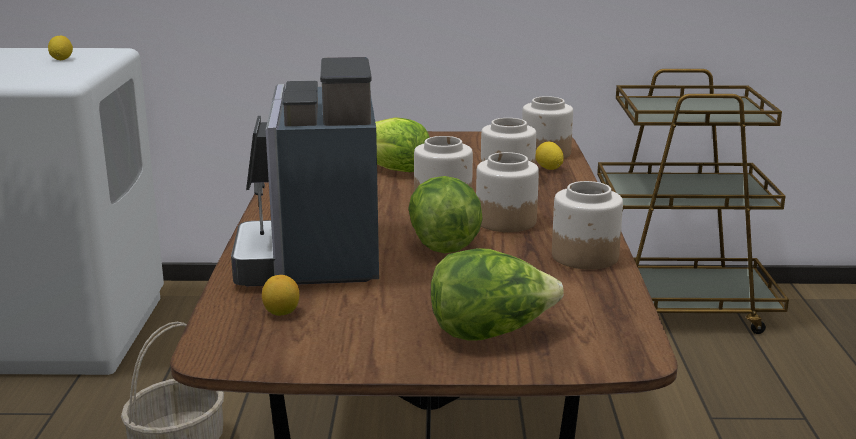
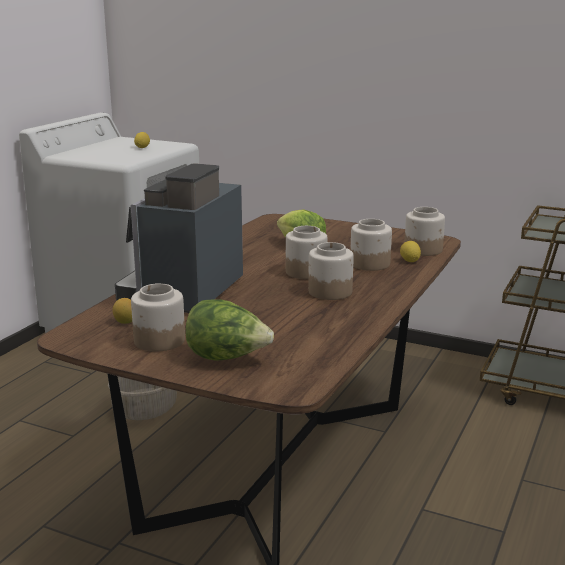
camera: 25 degrees right, 0 degrees up
lettuce [408,176,483,254] -> none
jar [552,181,623,269] -> jar moved to [131,283,185,351]

